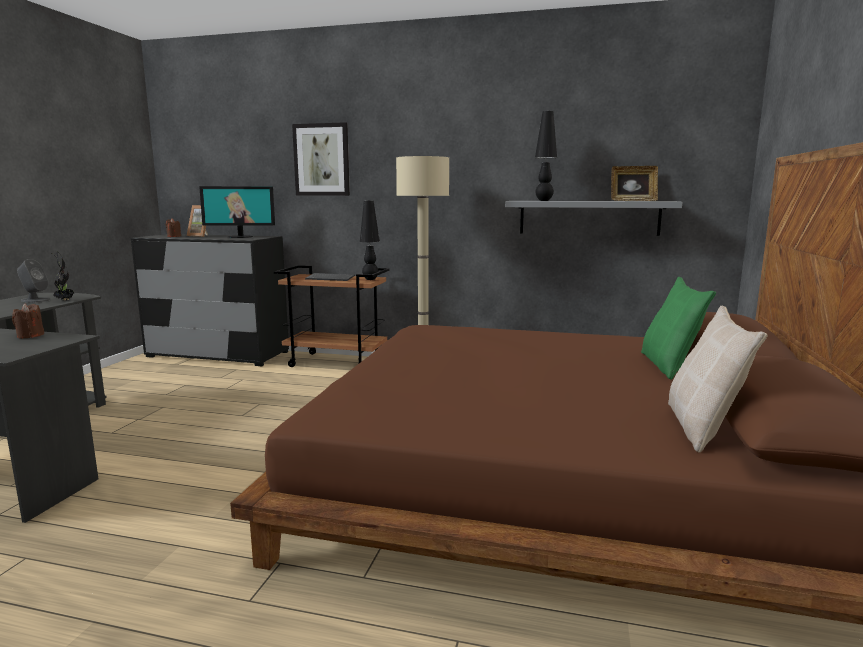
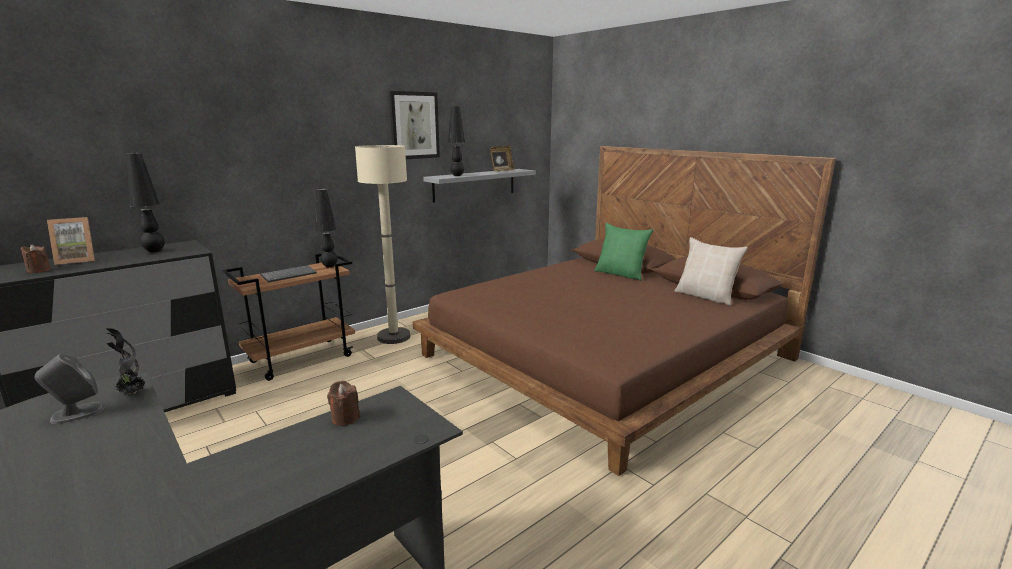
camera: 55 degrees left, 5 degrees up
monitor [199,186,275,238] -> black table lamp [126,153,165,252]
picture [292,122,350,196] -> picture moved to [389,91,440,159]

